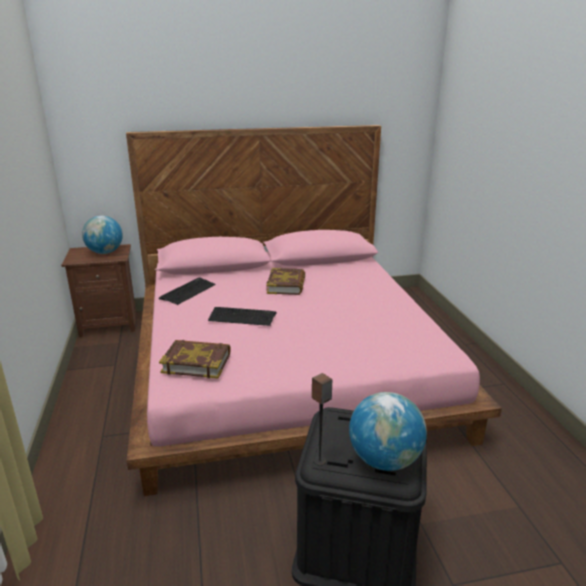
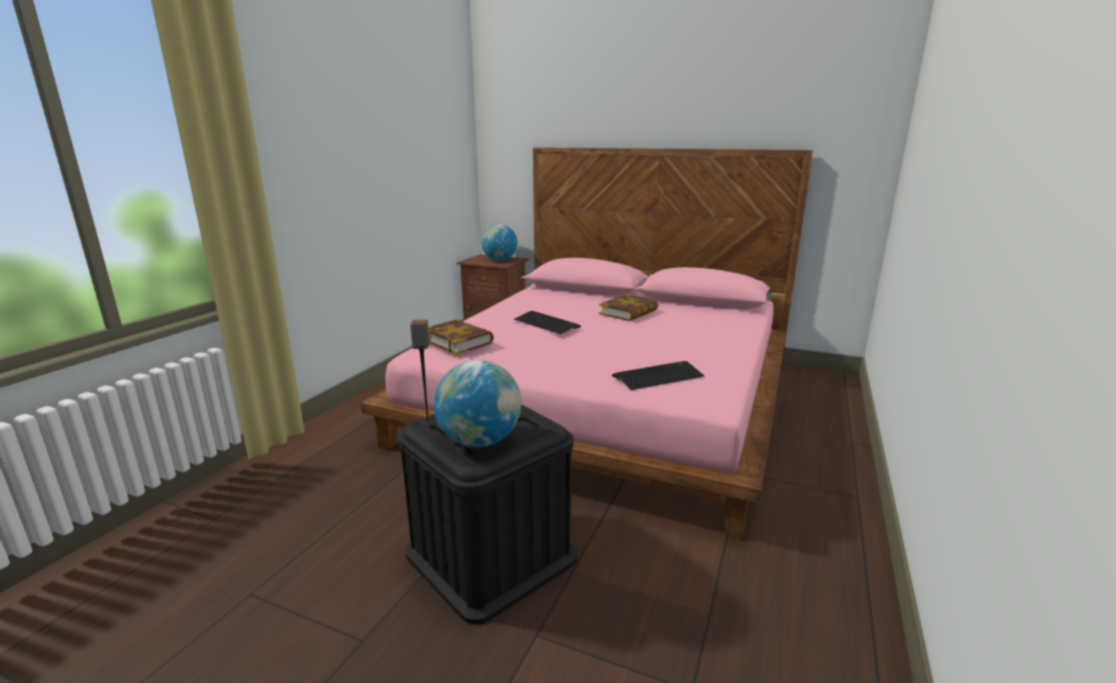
camera: 35 degrees right, 5 degrees down
keyboard [159,277,215,305] -> keyboard moved to [612,361,704,390]

